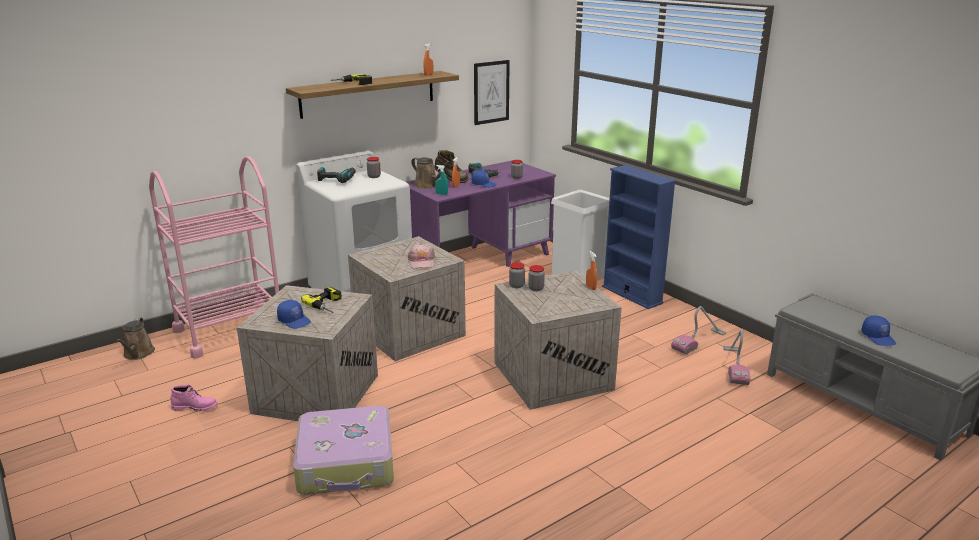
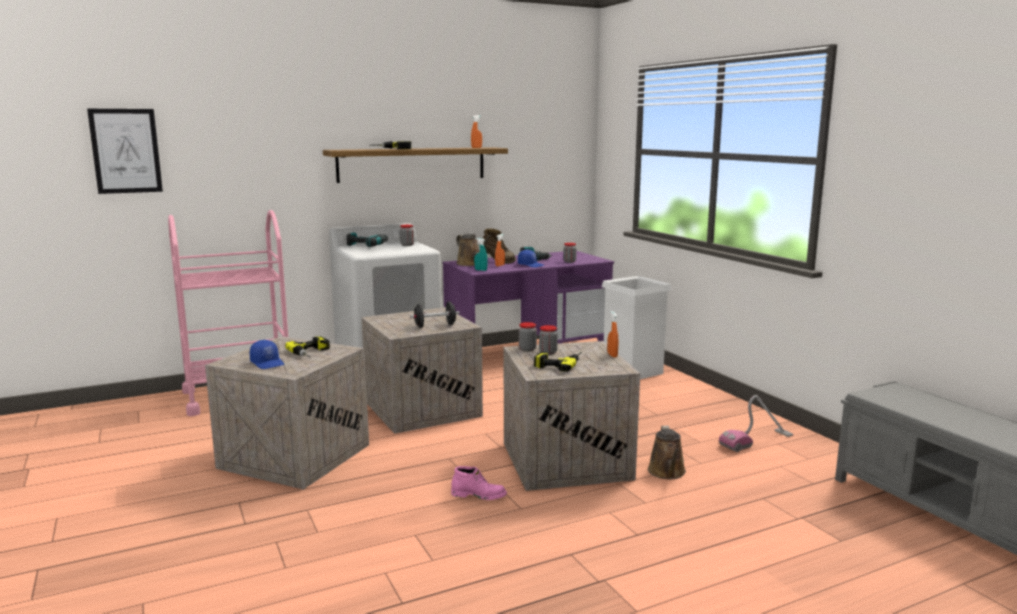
camera: 10 degrees right, 10 degrees down
brown watering can [116,317,155,360] -> brown watering can moved to [648,426,686,479]
pink boot [171,385,218,411] -> pink boot moved to [451,466,507,500]
suitcase [293,406,394,494] -> none
pink cap [408,243,435,268] -> black dumbbell [410,302,459,328]
picture [474,60,510,125] -> picture moved to [87,109,163,194]
blue bookcase [602,165,676,309] -> none
vacuum cleaner [723,330,750,385] -> none
blue cap [861,316,896,346] -> none
none -> power drill [534,352,582,372]

